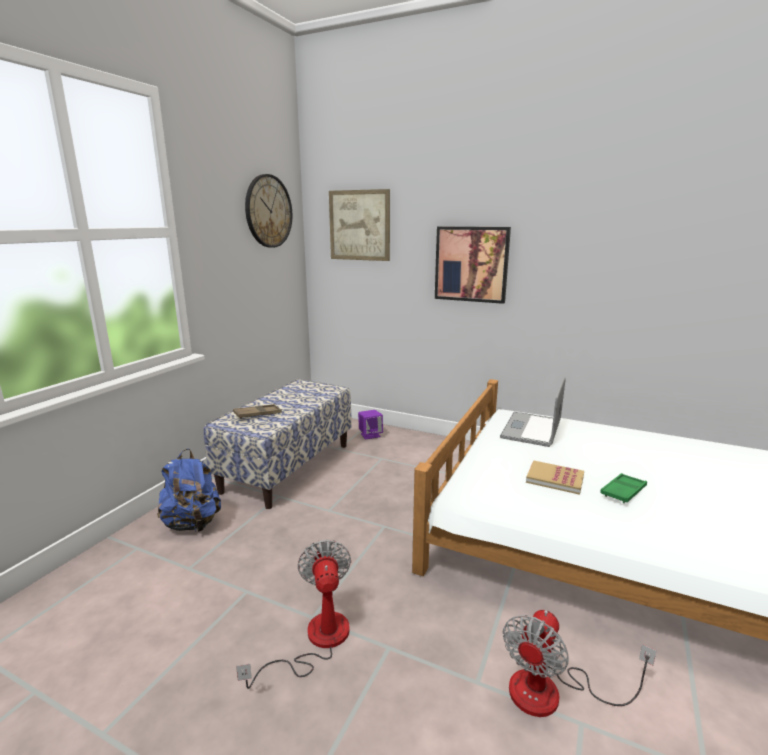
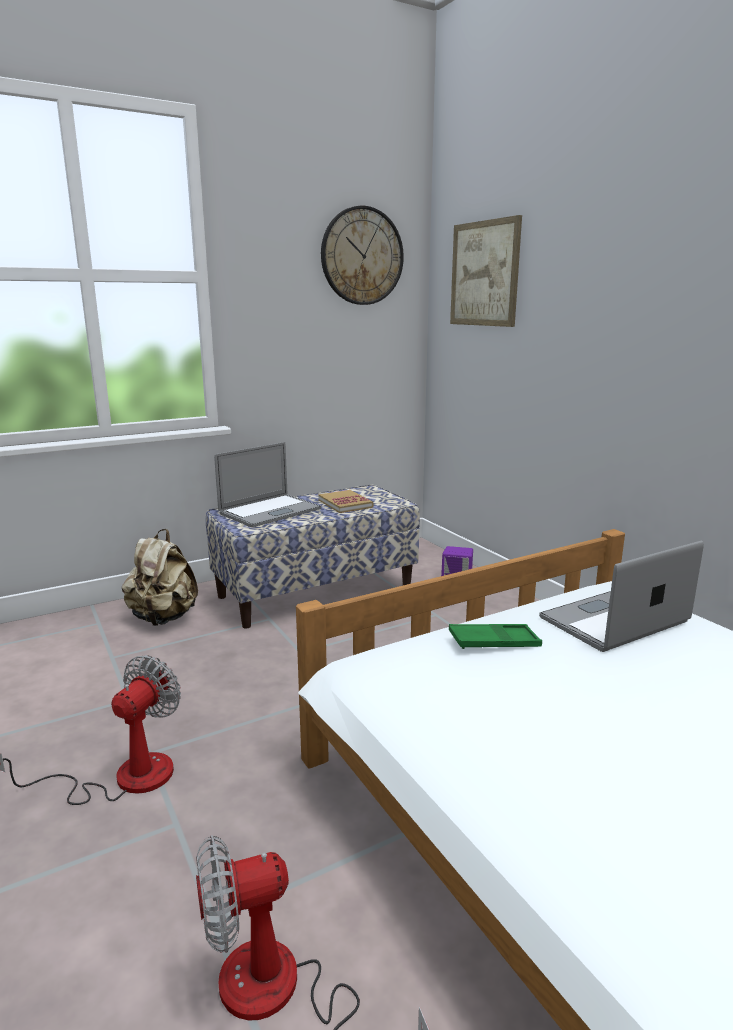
camera: 35 degrees right, 0 degrees up
blue backpack [157,449,221,532] -> beige backpack [122,529,198,626]
brown tray [233,404,282,419] -> laptop [214,442,321,527]
picture [435,227,511,304] -> none
book [526,460,584,495] -> book moved to [318,490,373,513]
green tray [600,473,647,503] -> green tray moved to [449,624,542,649]

